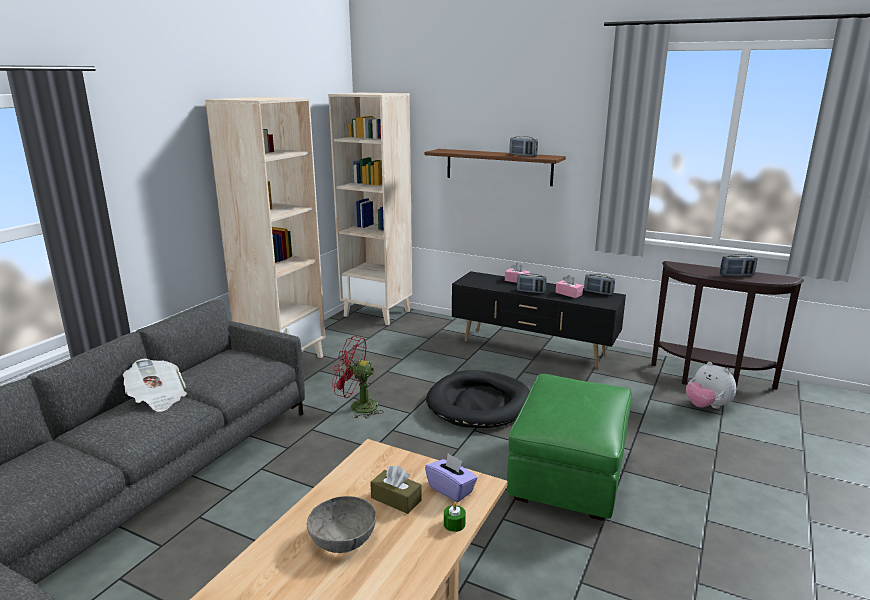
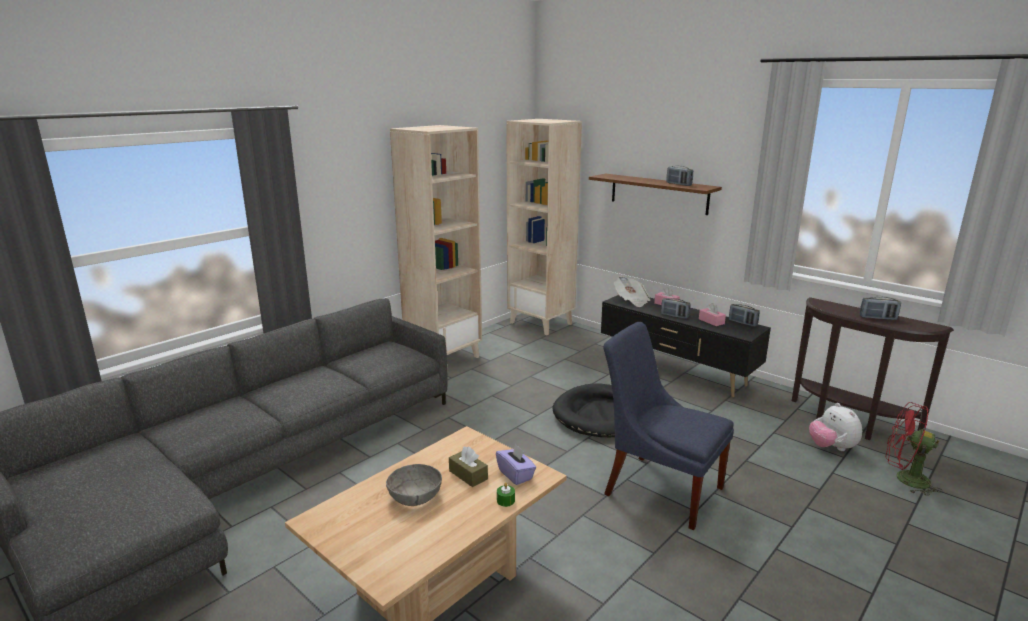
camera: 15 degrees right, 0 degrees up
newspaper [123,358,187,412] -> newspaper moved to [614,276,650,307]
red fan [332,336,384,418] -> red fan moved to [886,402,942,496]
green ottoman [507,374,632,521] -> blue chair [603,322,734,530]

